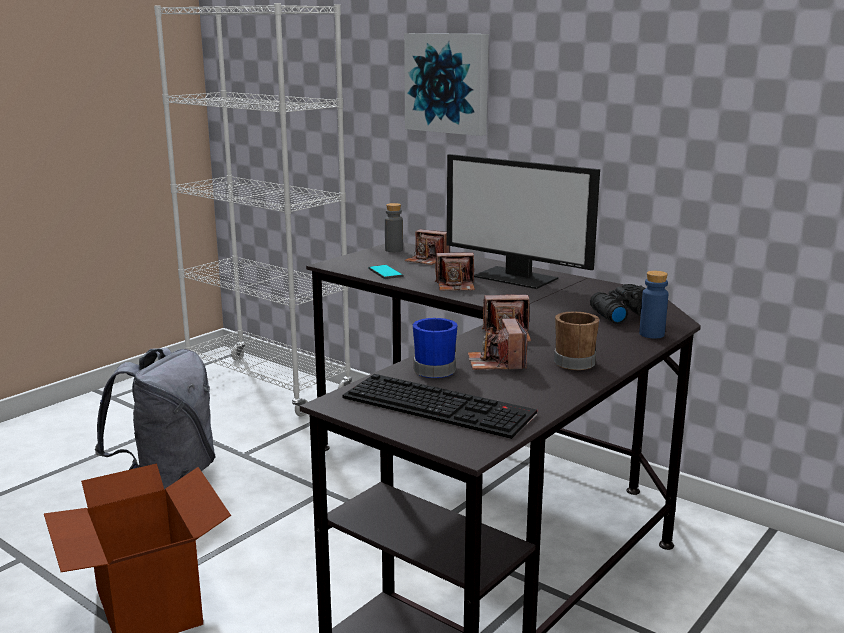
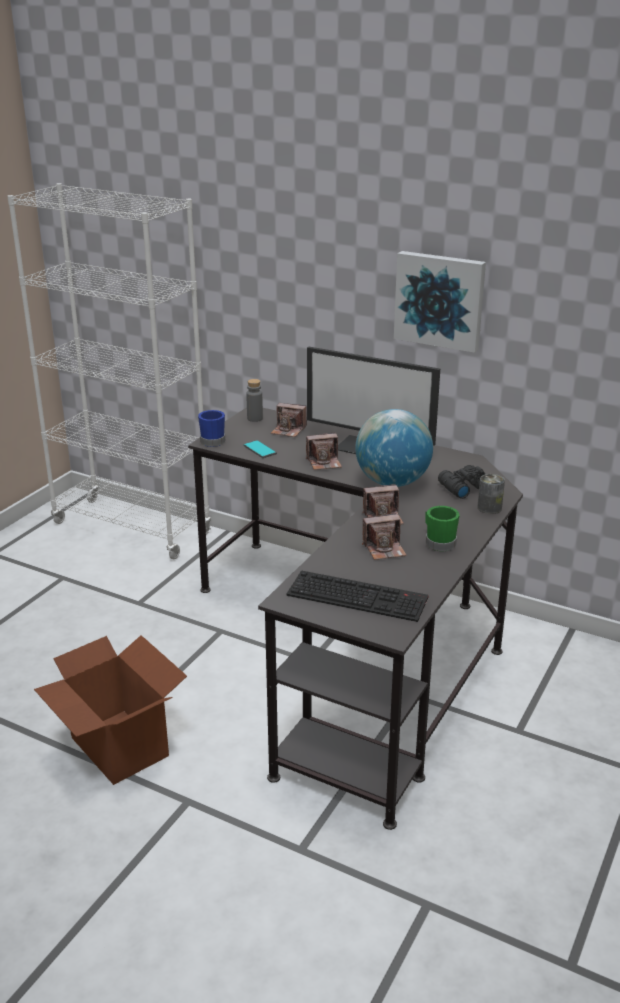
camera: 10 degrees left, 10 degrees up
grey backpack [95,348,216,489] -> none
picture [404,33,489,136] -> picture moved to [394,251,486,353]
blue mug [413,318,458,378] -> blue mug moved to [198,410,225,447]
camera [468,318,527,370] -> camera turned 90 degrees counterclockwise [362,513,407,560]
brown mug [554,311,599,370] -> green mug [425,506,460,551]
blue bottle [639,271,668,338] -> can [477,474,505,514]
none -> globe [355,409,433,487]

